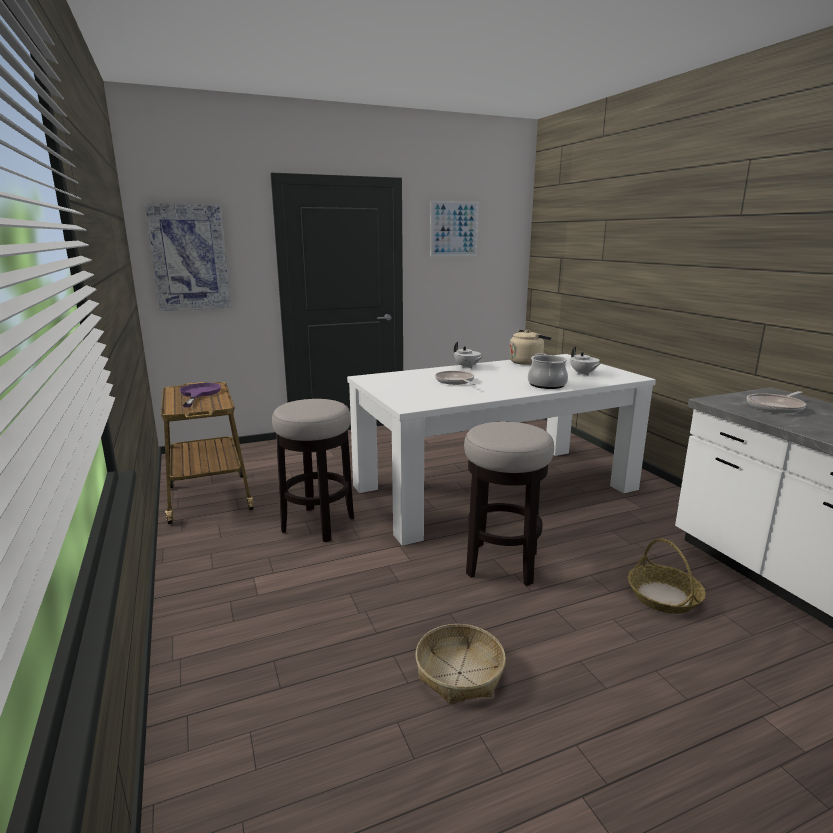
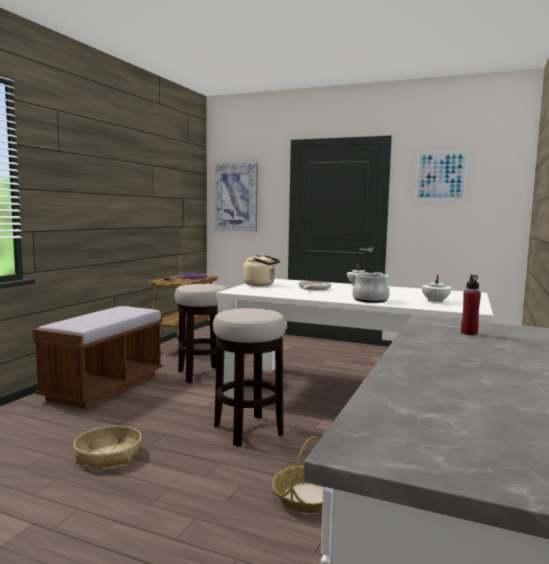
camera: 45 degrees right, 10 degrees down
beige kettle [509,330,552,365] -> beige kettle moved to [243,254,280,286]
frying pan [747,391,806,413] -> red bottle [461,274,481,335]
none -> brown bench [33,306,163,409]

